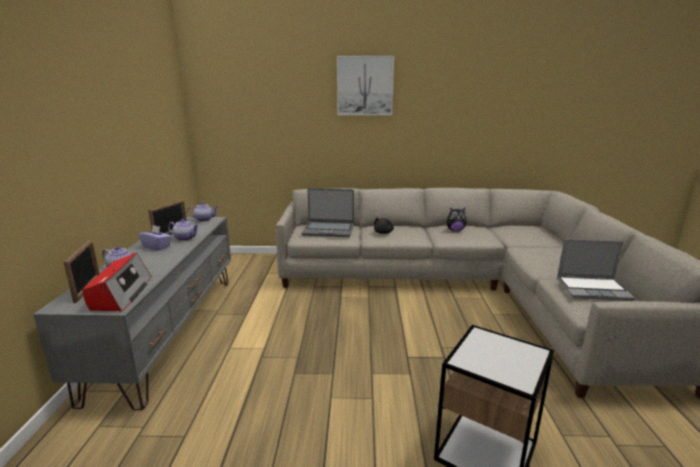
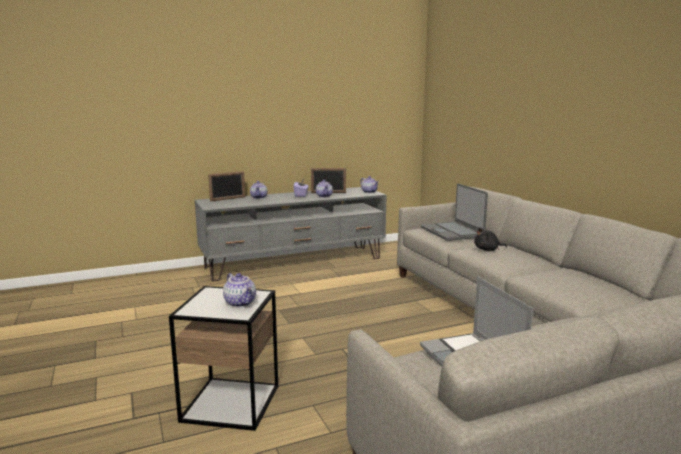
camera: 65 degrees right, 5 degrees down
radio [82,253,152,311] -> none
picture [337,56,394,115] -> none
plush toy [447,207,466,232] -> none
none -> teapot [223,273,256,308]

